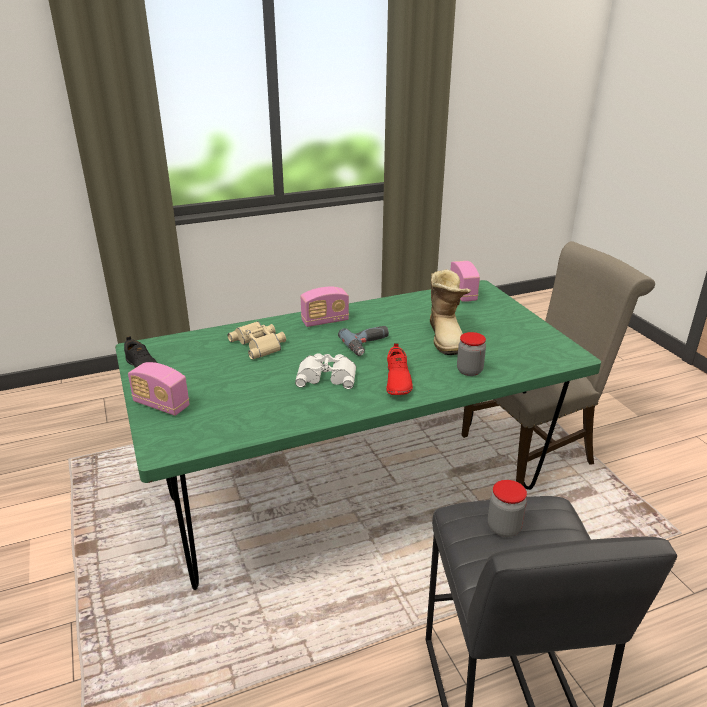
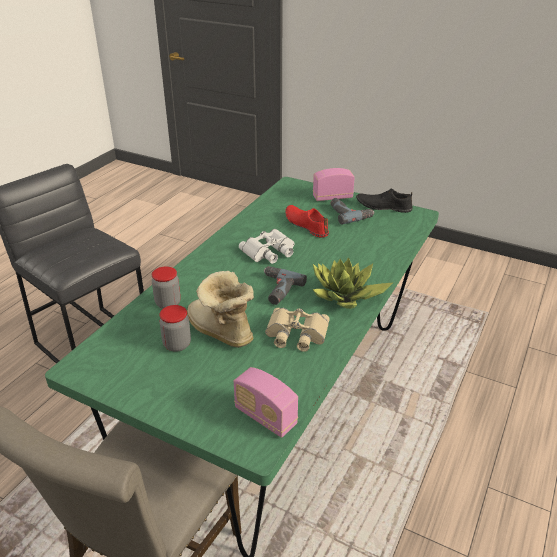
camera: 140 degrees right, 5 degrees up
beige binoculars [227,321,286,360] -> beige binoculars moved to [265,308,330,352]
radio [301,287,349,327] -> potted plant [312,257,394,309]
red shoe [386,343,413,395] -> red shoe moved to [286,205,329,238]
jar [488,480,527,537] -> jar moved to [159,305,191,352]
none -> power drill [331,198,375,225]

